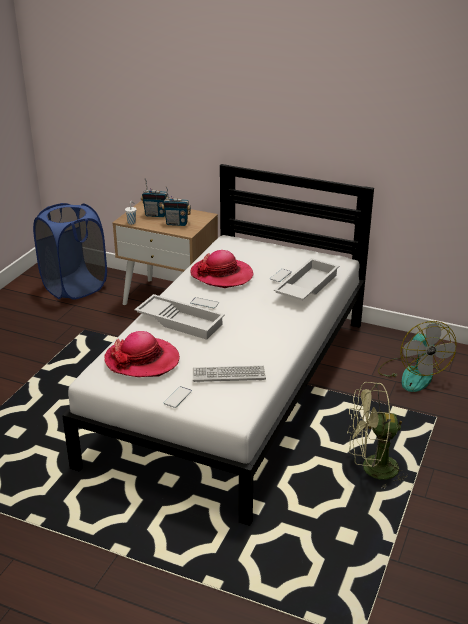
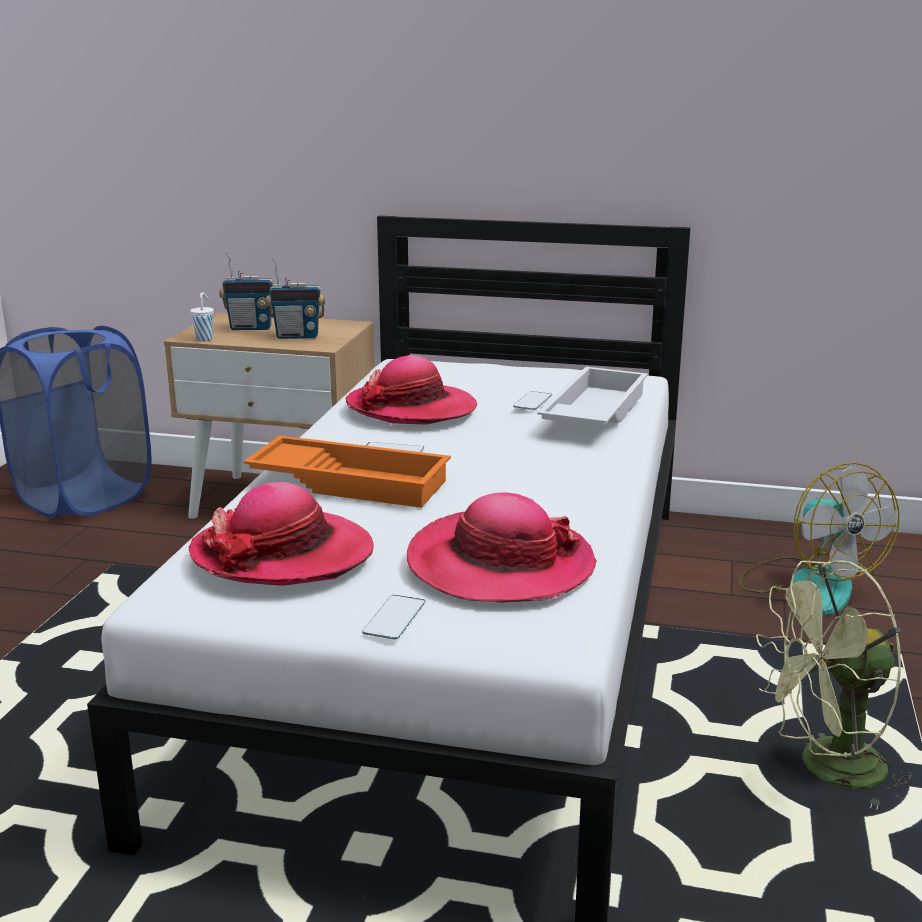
camera: 10 degrees left, 10 degrees down
white tray [134,294,225,340] -> orange tray [243,436,451,508]
keyboard [193,366,266,383] -> hat [407,492,597,602]

